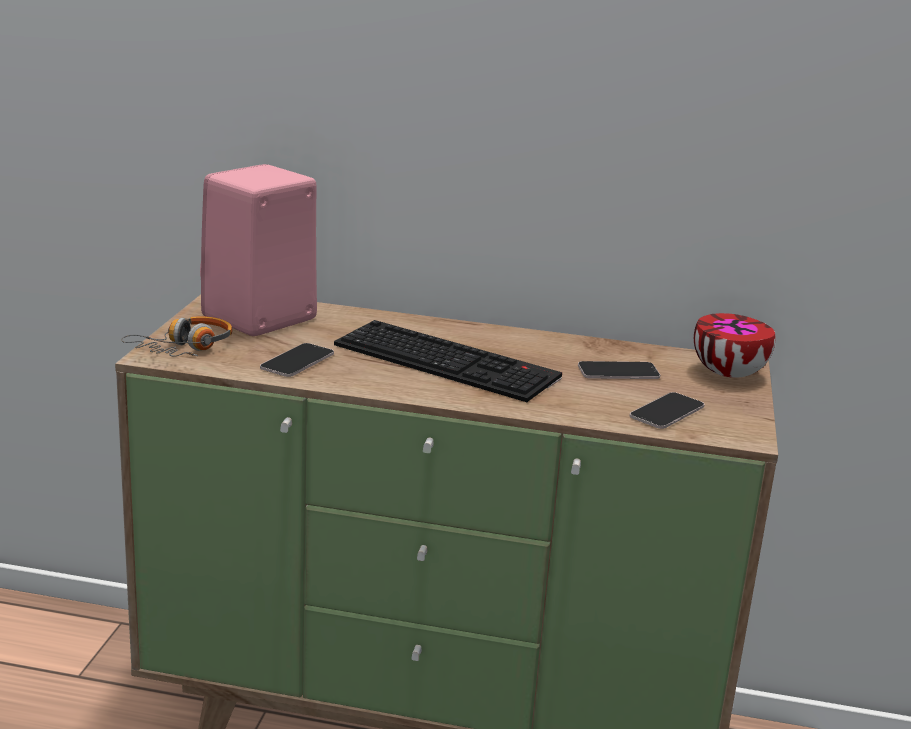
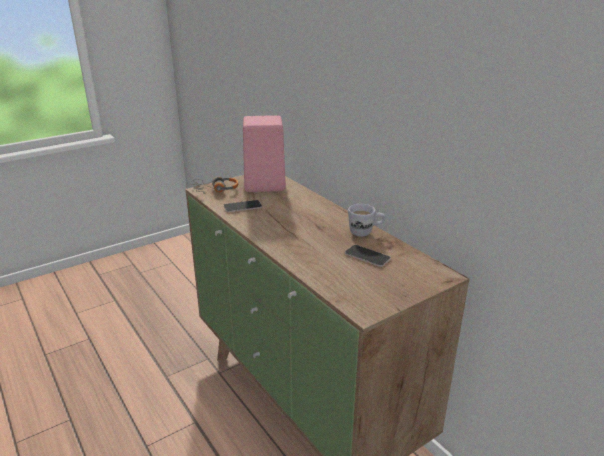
camera: 45 degrees right, 5 degrees up
keyboard [334,320,562,402] -> none
phone [630,392,705,429] -> none
bowl [694,313,775,378] -> none
none -> white mug [348,204,386,236]

